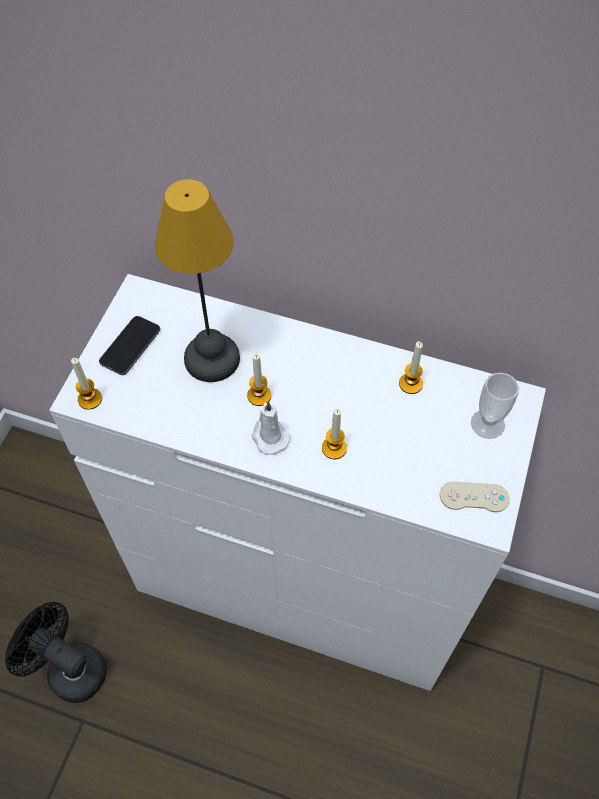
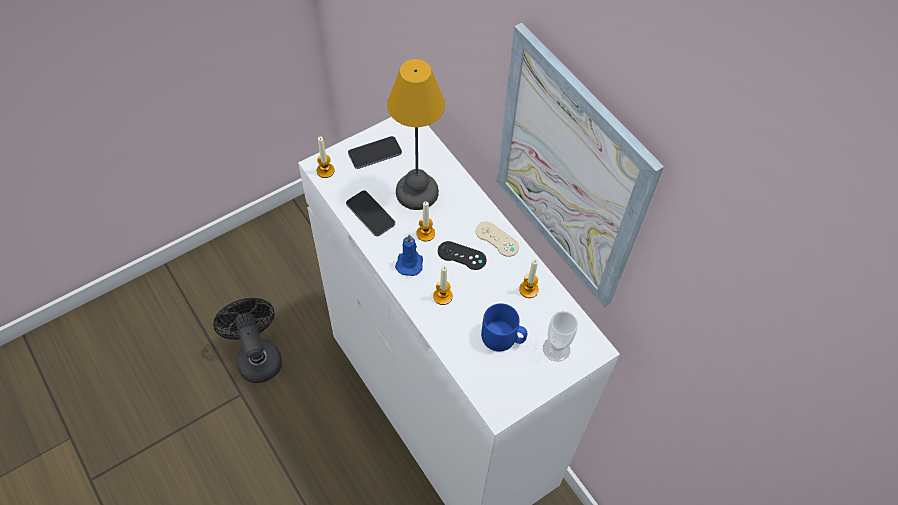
camera: 35 degrees right, 0 degrees up
white candle [252,401,290,455] -> blue candle [395,235,423,276]
beige game controller [440,482,510,512] -> beige game controller moved to [476,222,519,257]
none -> phone [346,190,395,236]
none -> black game controller [438,241,486,270]
none -> blue mug [481,303,527,352]
none -> picture [496,23,664,308]

